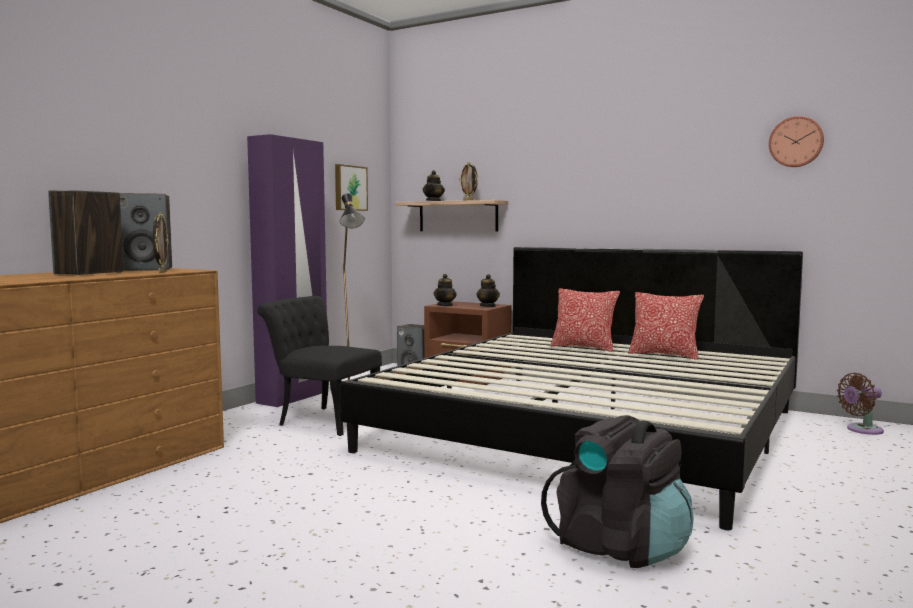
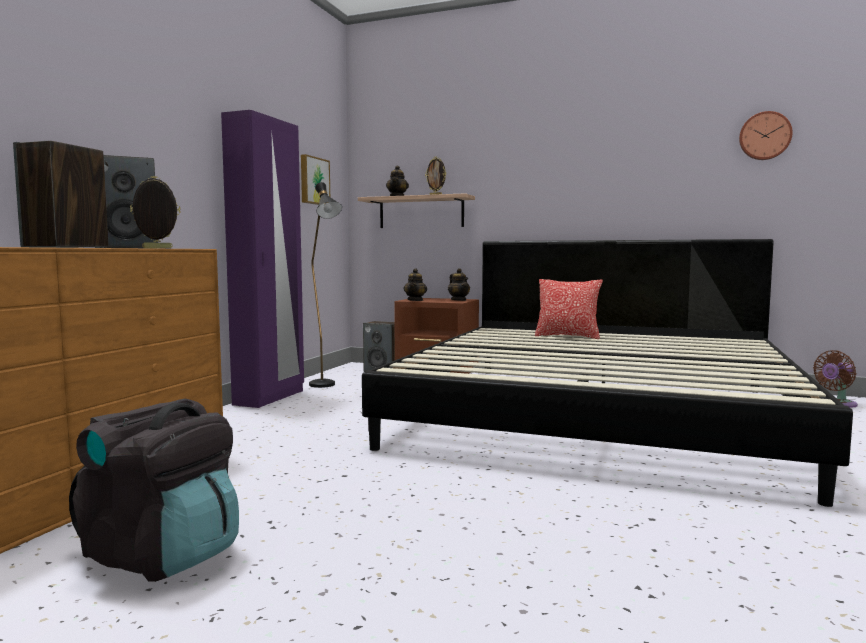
camera: 10 degrees left, 0 degrees up
picture frame [153,212,169,273] -> picture frame turned 90 degrees counterclockwise [130,176,181,248]
black chair [257,296,382,436] -> none
black backpack [541,415,694,568] -> black backpack moved to [69,399,239,582]
pillow [628,292,704,360] -> none

